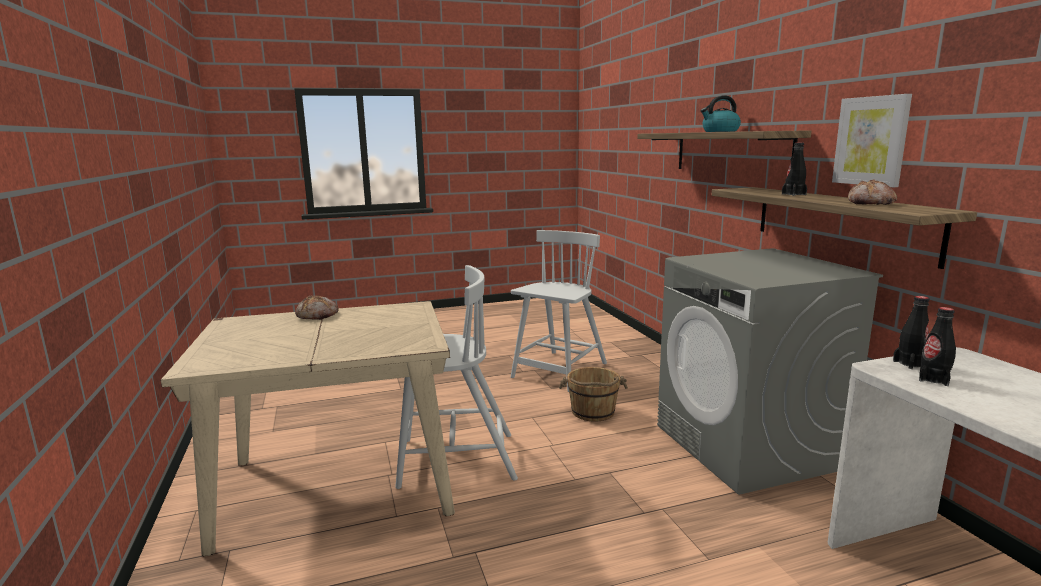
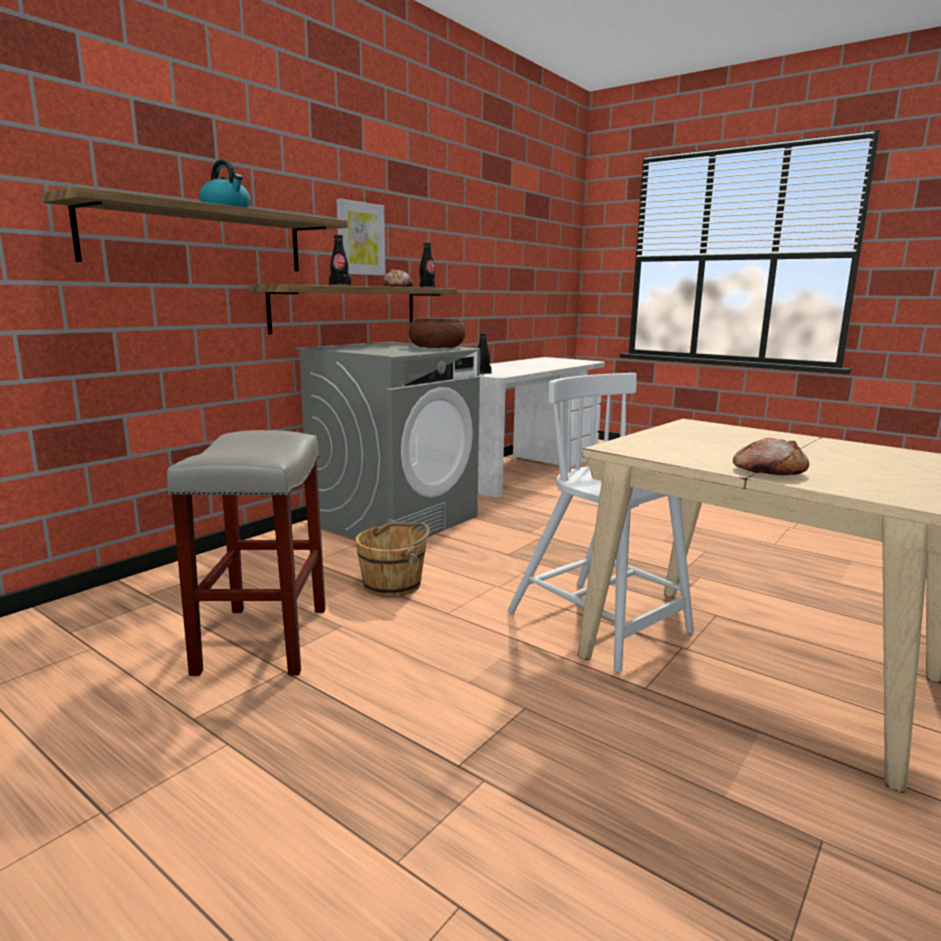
camera: 125 degrees left, 0 degrees up
white chair [511,230,607,392] -> grey stool [167,430,326,676]
black bottle [919,307,956,386] -> black bottle moved to [419,243,435,288]
none -> brown bowl [409,319,465,348]

